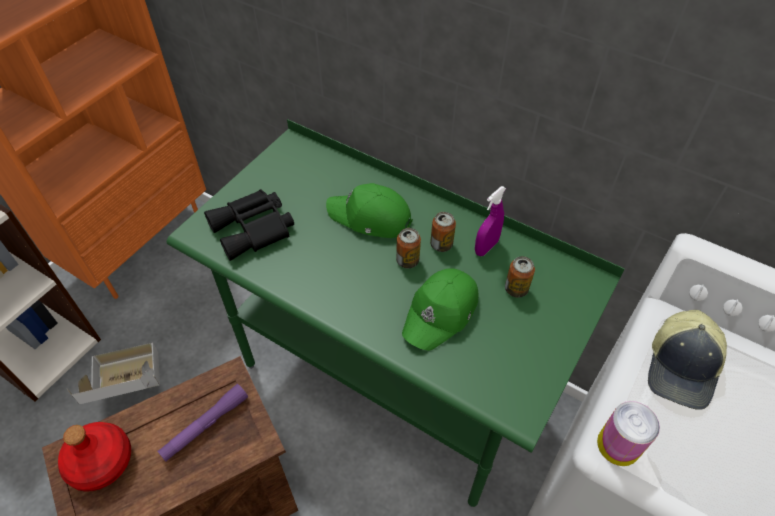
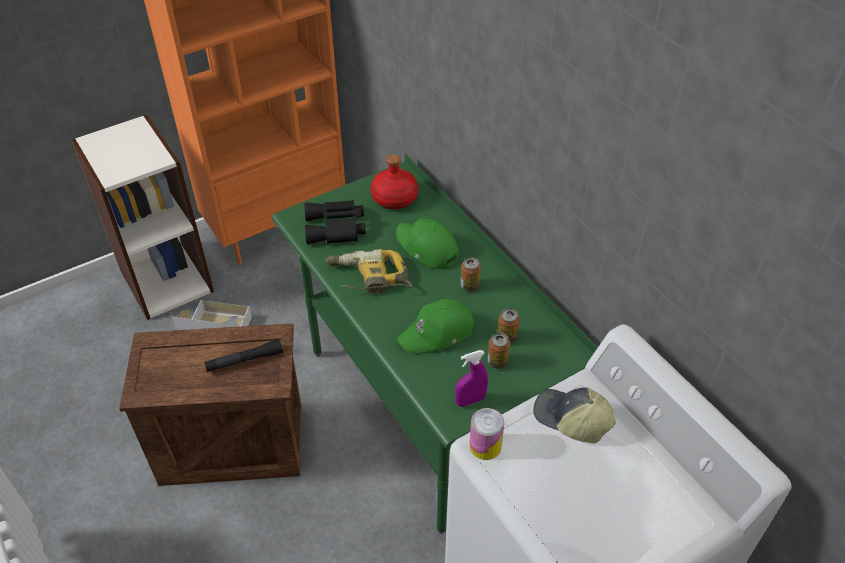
camera: 25 degrees right, 5 degrees down
red bottle [58,422,131,492] -> red bottle moved to [370,155,418,209]
purple flashlight [157,384,248,462] -> black flashlight [204,339,283,372]
can [396,228,421,268] -> can moved to [487,333,510,369]
purple spray bottle [475,186,506,256] -> purple spray bottle moved to [455,350,488,407]
cap [648,310,727,410] -> cap turned 75 degrees clockwise [533,387,616,443]
none -> power drill [326,249,413,294]

